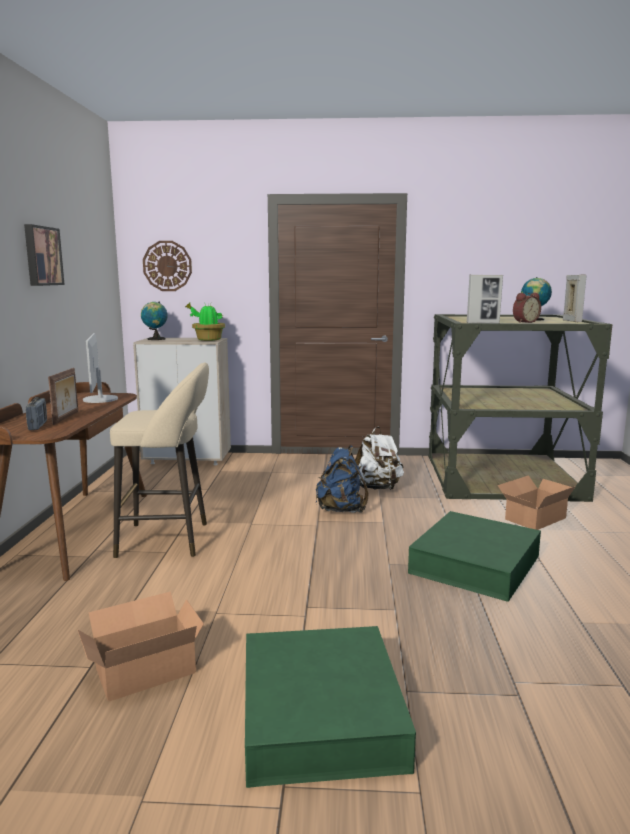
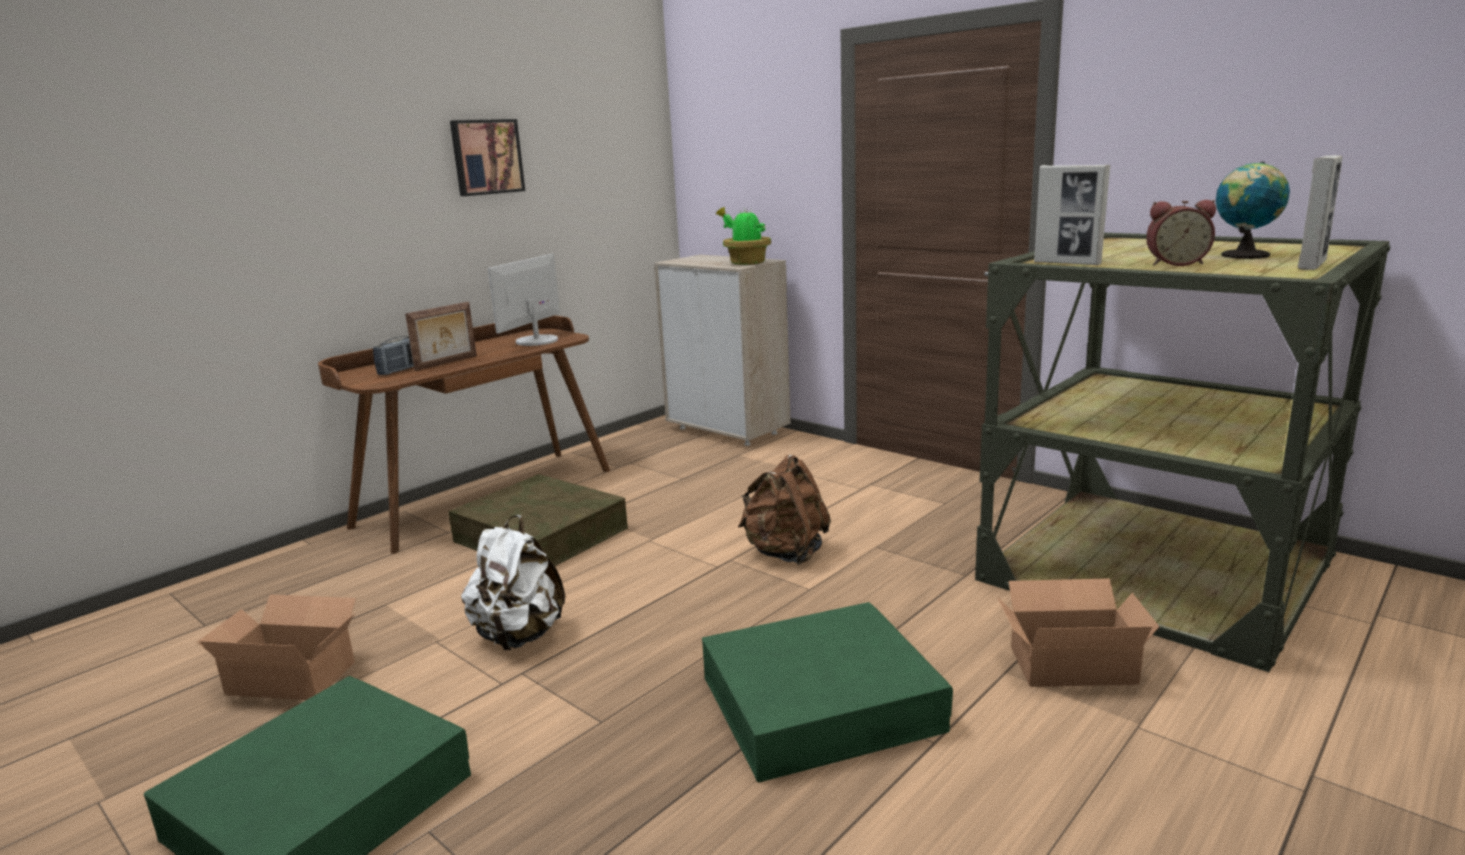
camera: 40 degrees right, 5 degrees up
beige stool [110,362,209,558] -> brown storage box [448,474,628,566]
globe [141,302,168,340] -> none
wall clock [143,241,192,291] -> none
blue backpack [315,445,368,513] -> brown backpack [738,455,831,565]
white backpack [355,427,404,490] -> white backpack moved to [461,515,565,650]

